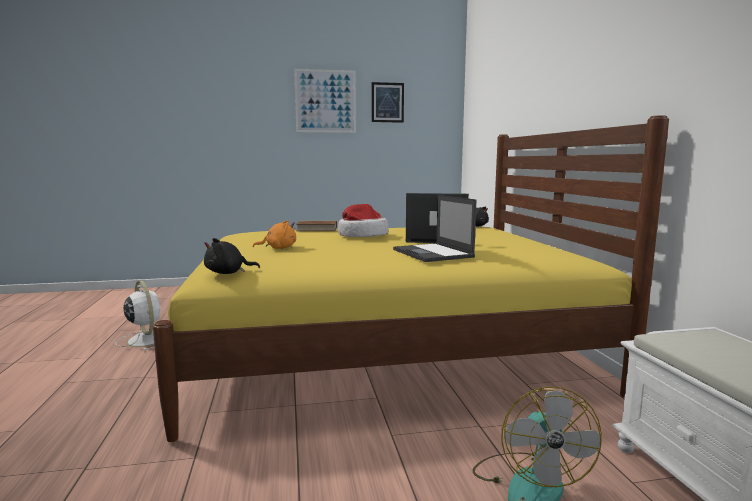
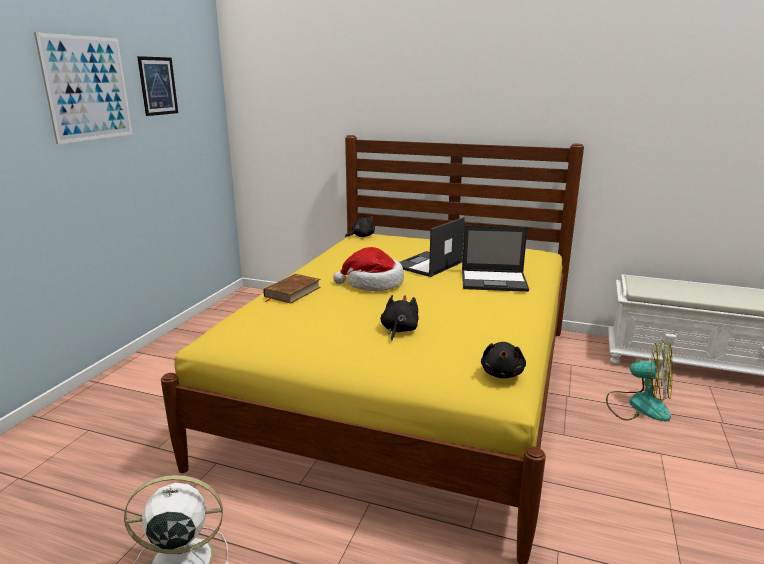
camera: 60 degrees left, 10 degrees up
orange plush toy [253,220,296,249] -> black plush toy [380,295,419,341]

